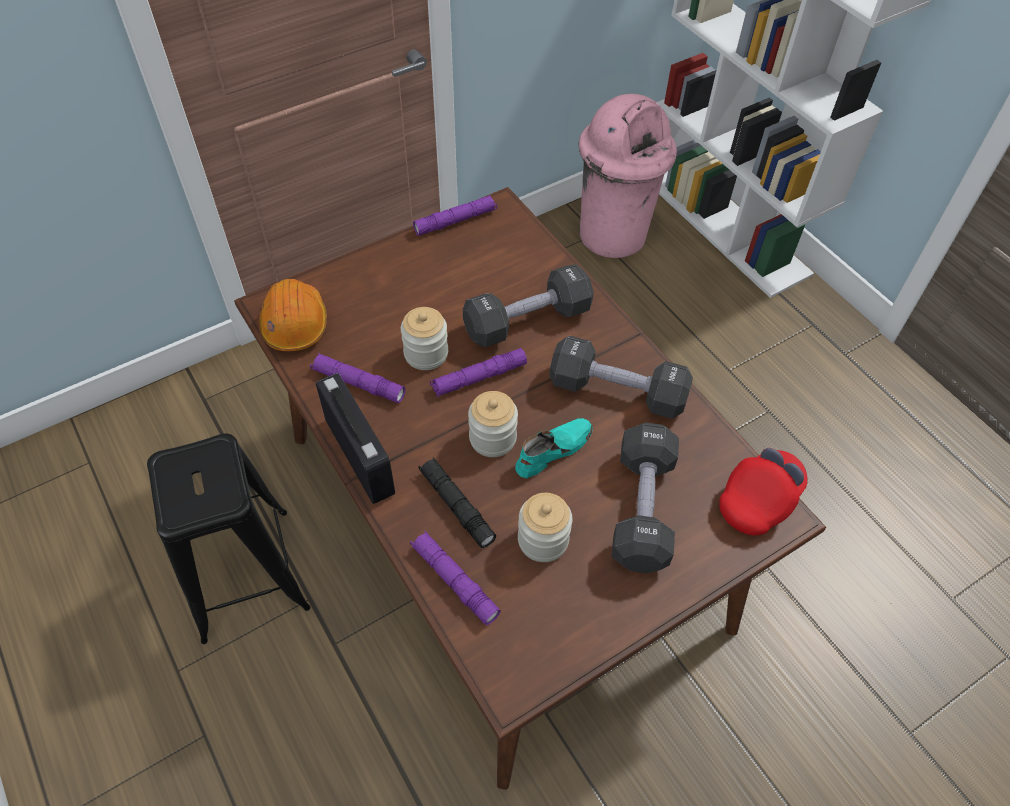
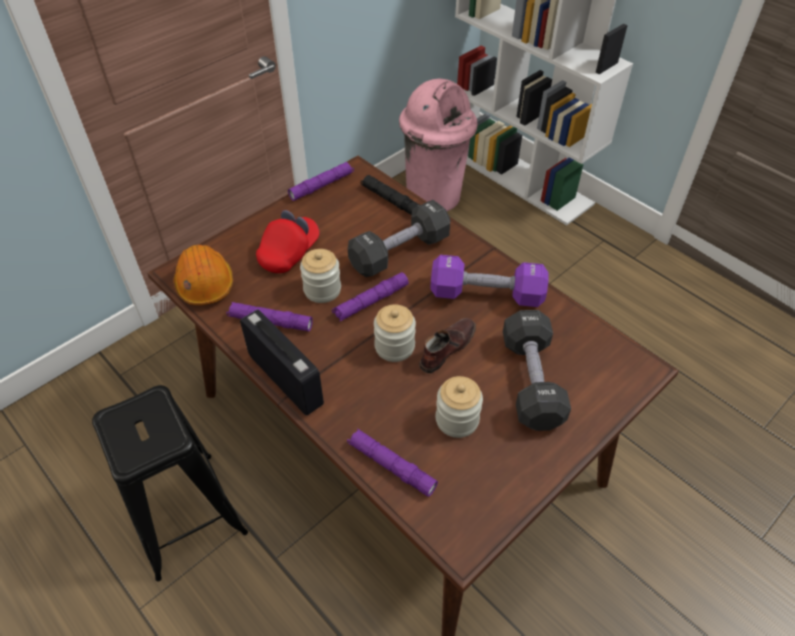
camera: 10 degrees left, 5 degrees down
black flashlight [419,457,496,548] -> black flashlight moved to [361,175,420,215]
turquoise shoe [515,418,593,478] -> brown shoe [419,318,476,373]
black dumbbell [549,336,693,419] -> purple dumbbell [430,255,548,307]
red cap [719,448,808,536] -> red cap moved to [256,210,319,273]

